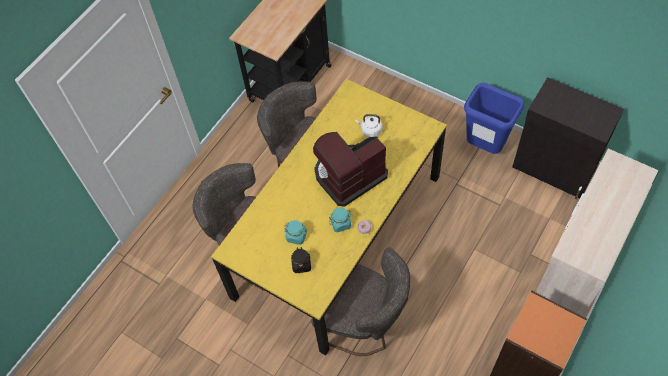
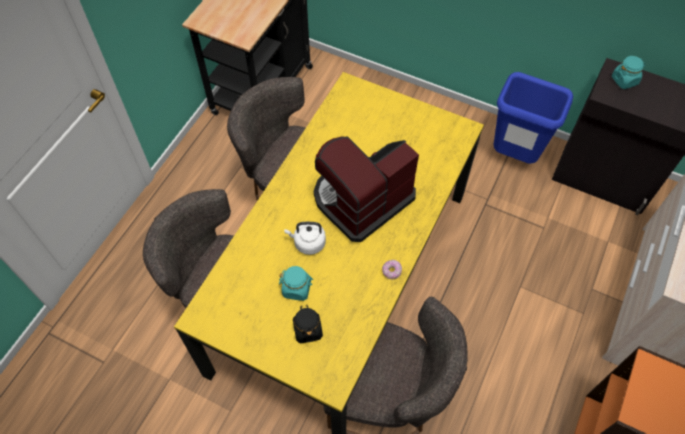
camera: 10 degrees left, 0 degrees up
turquoise jar [329,207,352,232] -> turquoise jar moved to [612,56,646,89]
white kettle [355,114,382,137] -> white kettle moved to [284,222,326,255]

